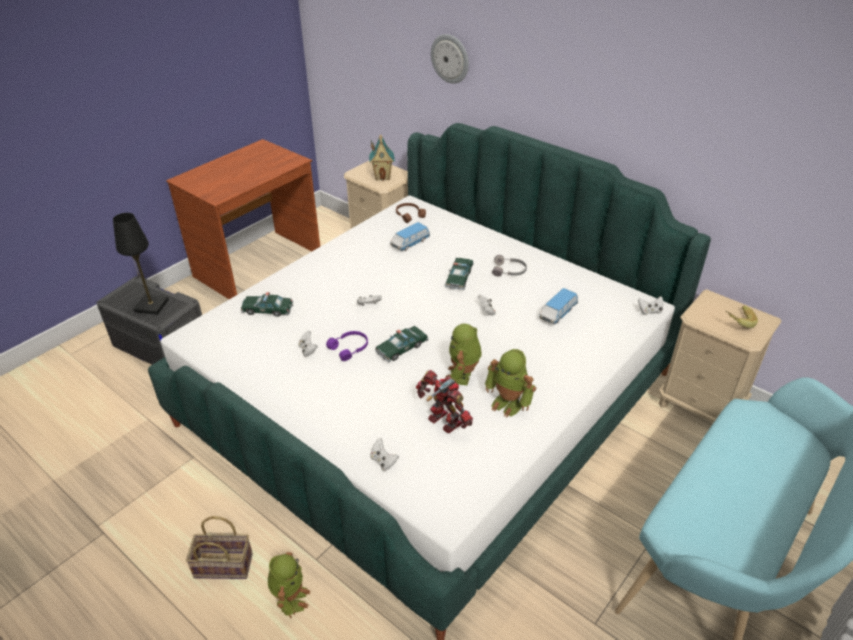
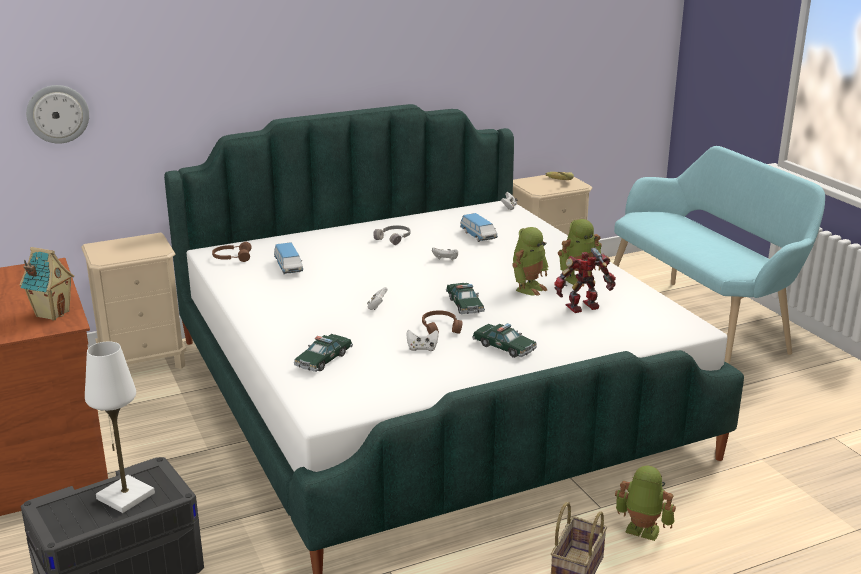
camera: 65 degrees left, 15 degrees down
black table lamp [113,213,169,315] -> white table lamp [85,341,155,513]
purple headphones [326,331,368,361] -> brown headphones [422,310,462,334]
toy house [369,135,395,181] -> toy house moved to [19,247,74,321]
white game controller [370,438,399,471] -> none
wall clock [431,34,469,84] -> wall clock moved to [26,85,89,144]
toy car [445,258,474,290] -> toy car moved to [472,323,537,358]
toy robot [446,324,482,385] -> toy robot turned 90 degrees counterclockwise [512,227,549,296]

